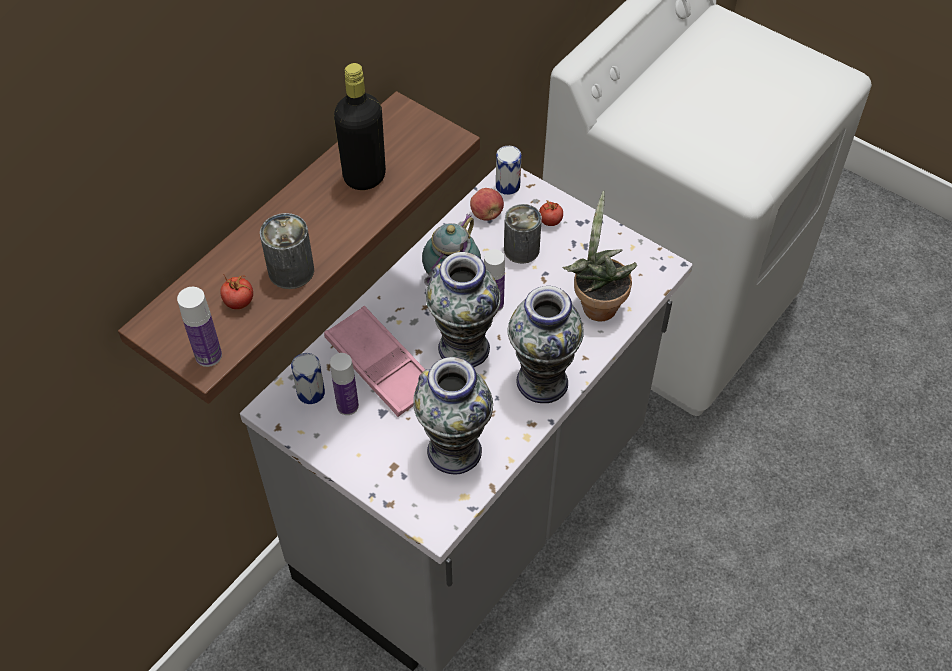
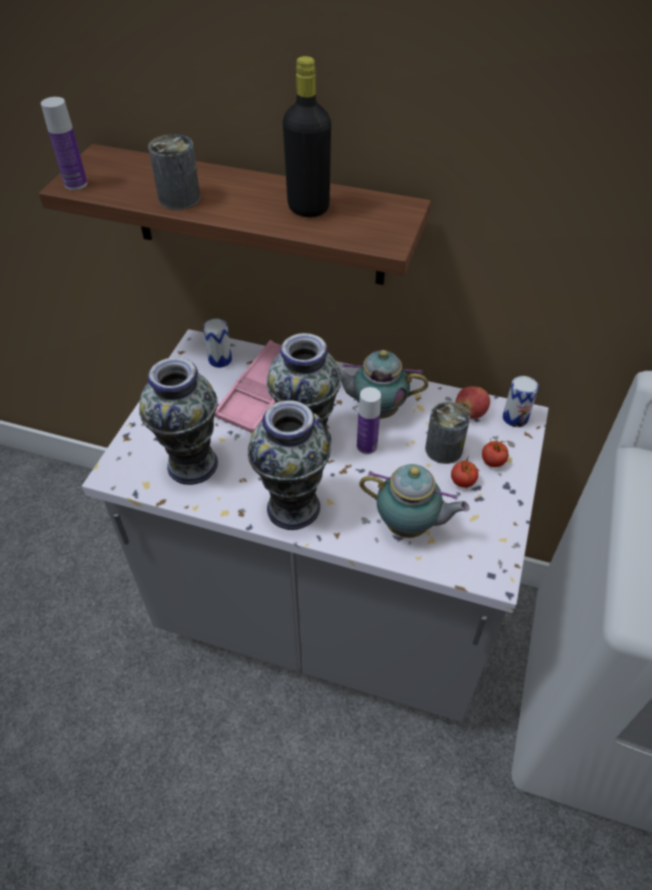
camera: 70 degrees right, 5 degrees down
tomato [220,275,253,309] -> tomato moved to [451,455,479,488]
bottle [330,353,359,415] -> none
potted plant [562,191,637,321] -> teapot [359,464,470,538]

